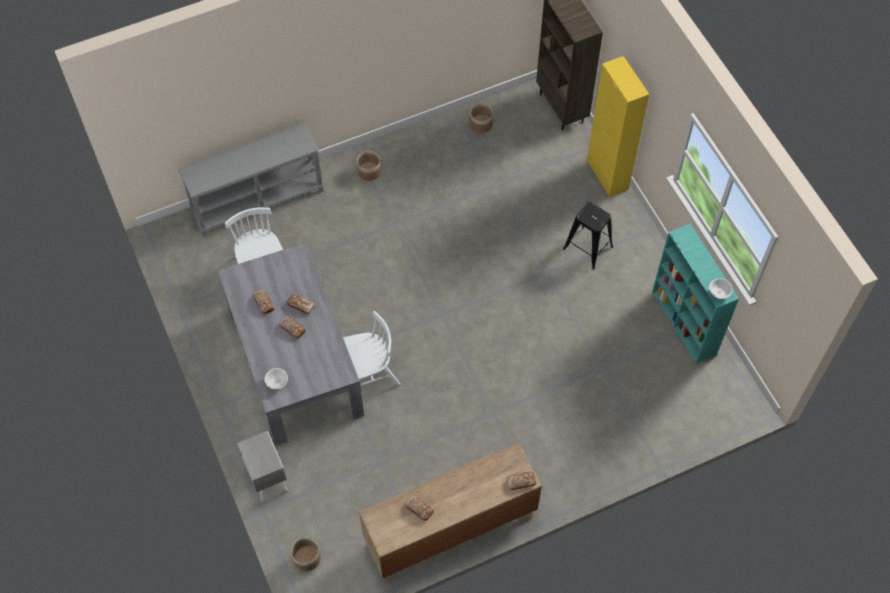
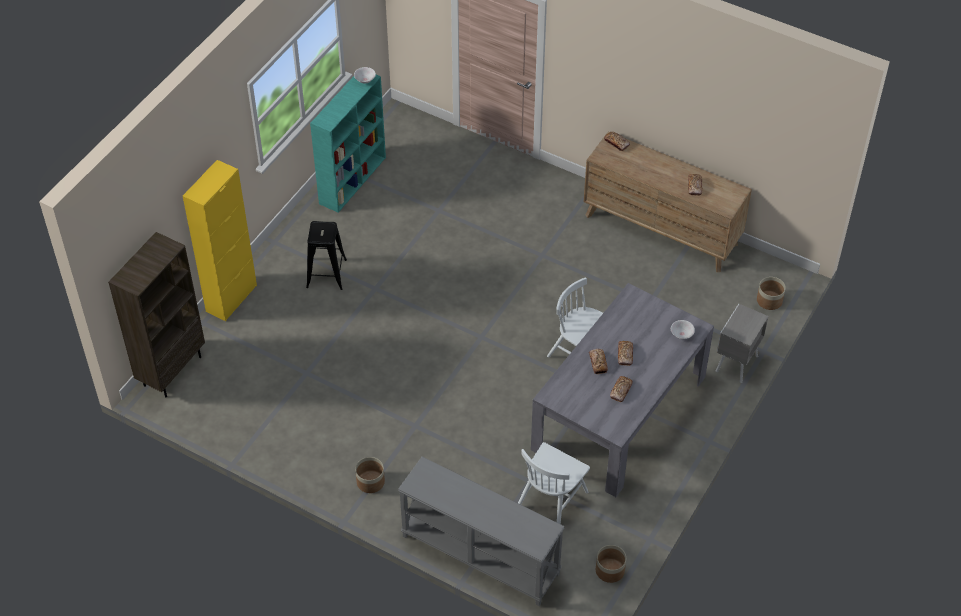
camera: 125 degrees left, 10 degrees down
planter [470,103,493,133] -> planter moved to [596,545,626,583]

